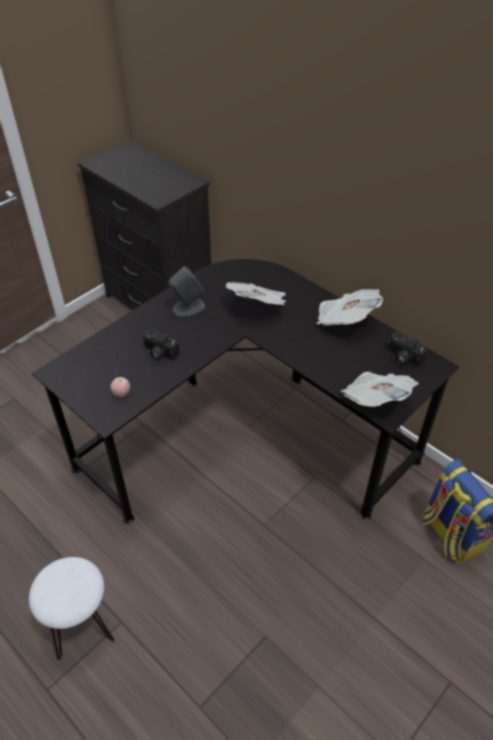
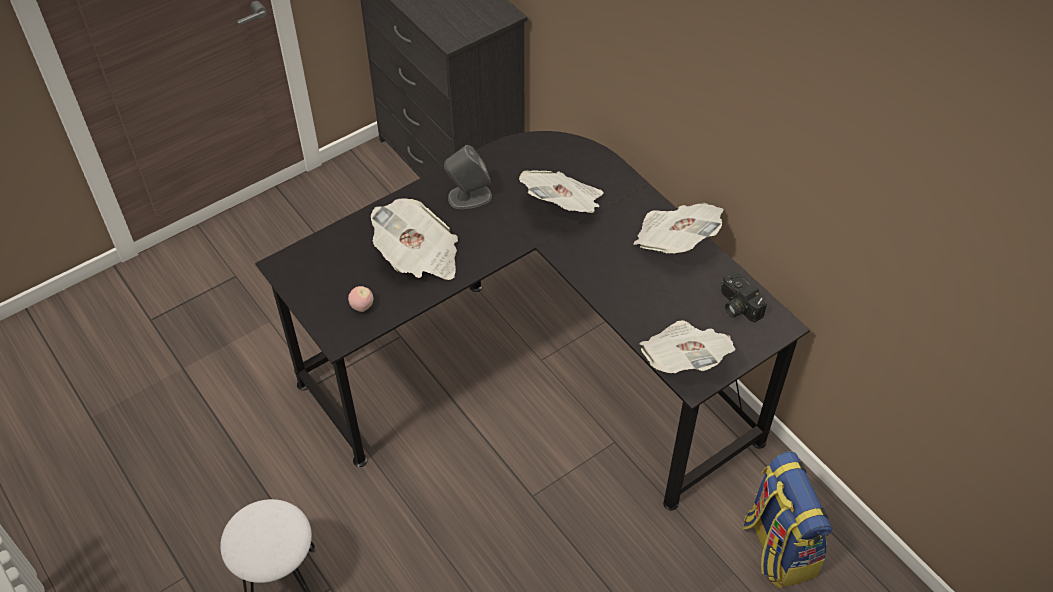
camera: 10 degrees right, 5 degrees up
camera [142,329,180,361] -> newspaper [371,199,458,280]

